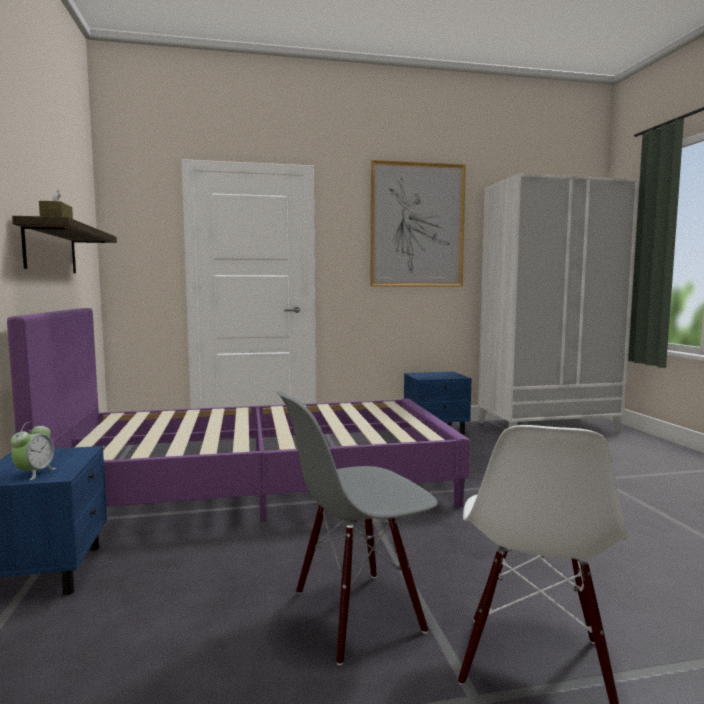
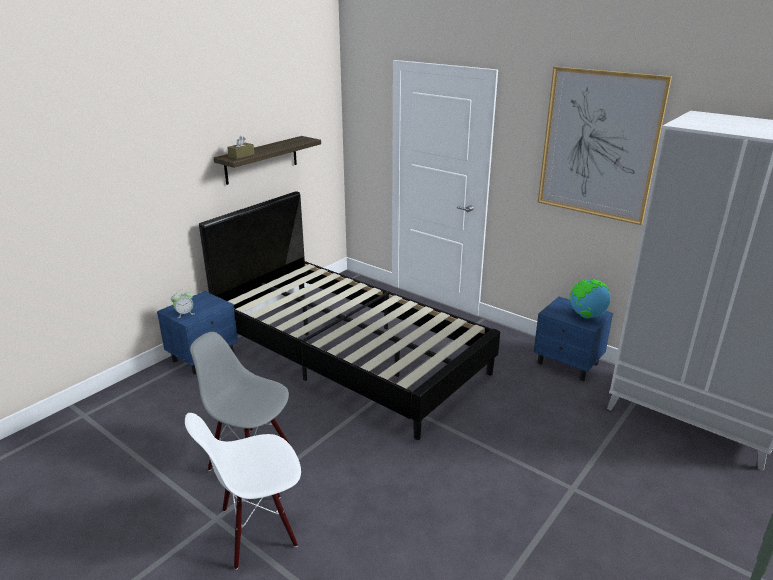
camera: 50 degrees right, 20 degrees up
purple bed [7,308,470,521] -> black bed [199,191,500,440]
none -> globe [570,279,610,318]

